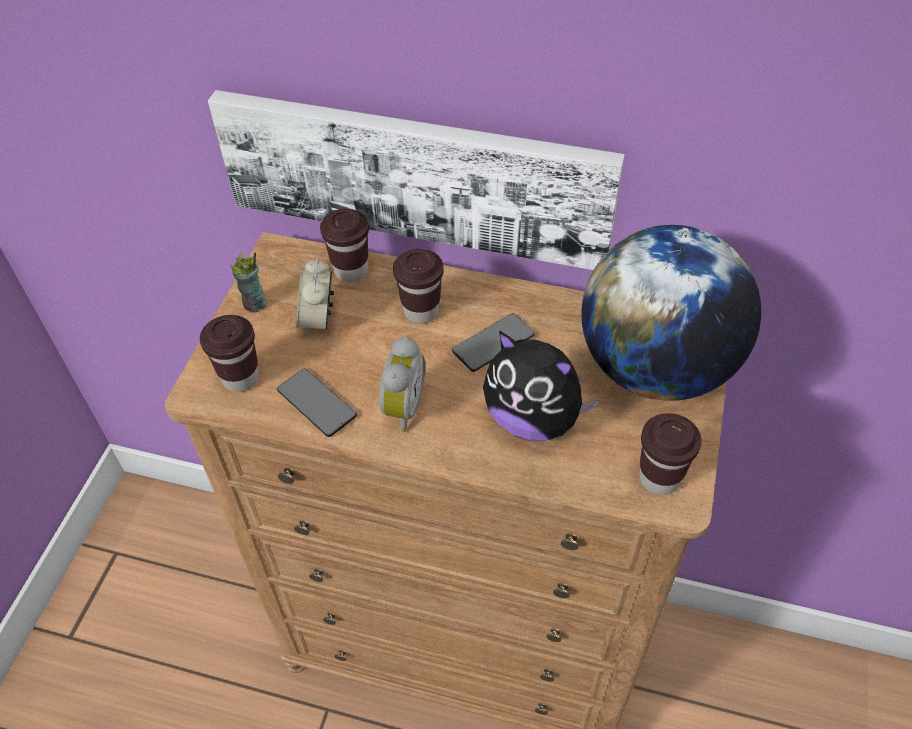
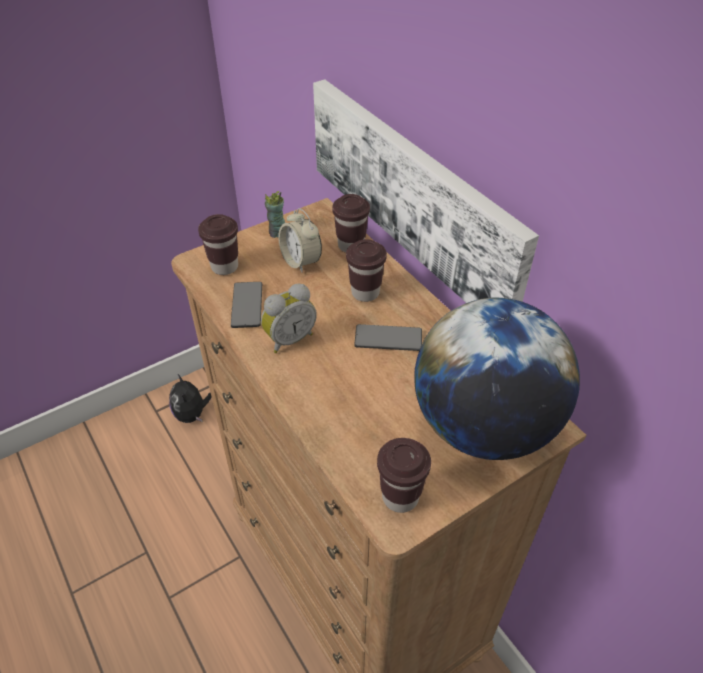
camera: 40 degrees right, 5 degrees down
alarm clock [296,258,334,336] -> alarm clock turned 75 degrees counterclockwise [278,208,322,273]
plush toy [483,331,599,441] -> plush toy moved to [169,373,211,423]

